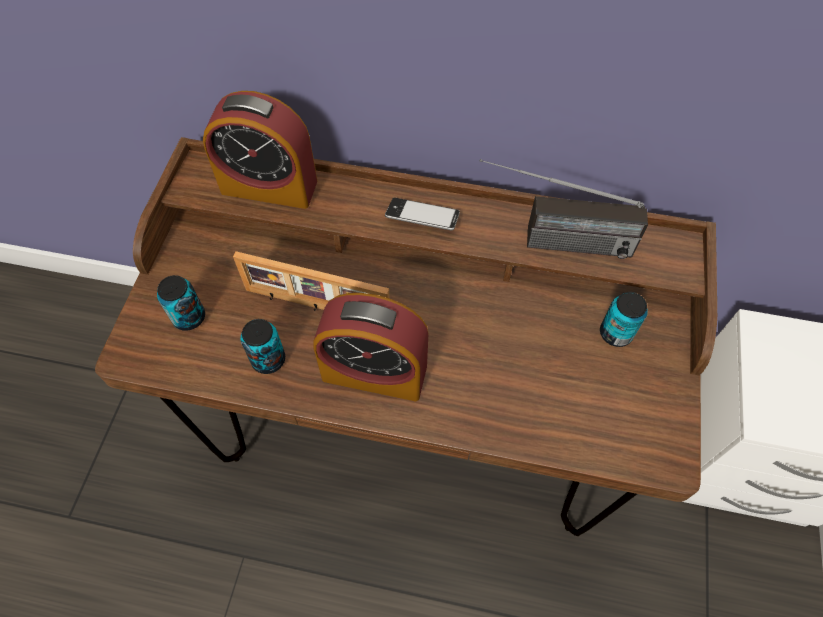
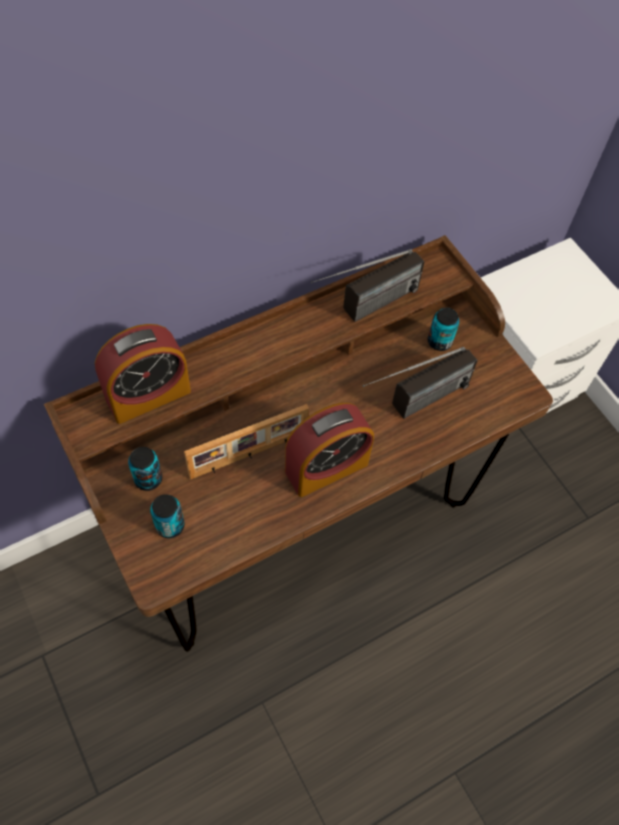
camera: 45 degrees left, 0 degrees up
can [241,319,285,374] -> can moved to [128,447,162,491]
phone [385,198,460,230] -> none
none -> radio [362,347,478,419]

